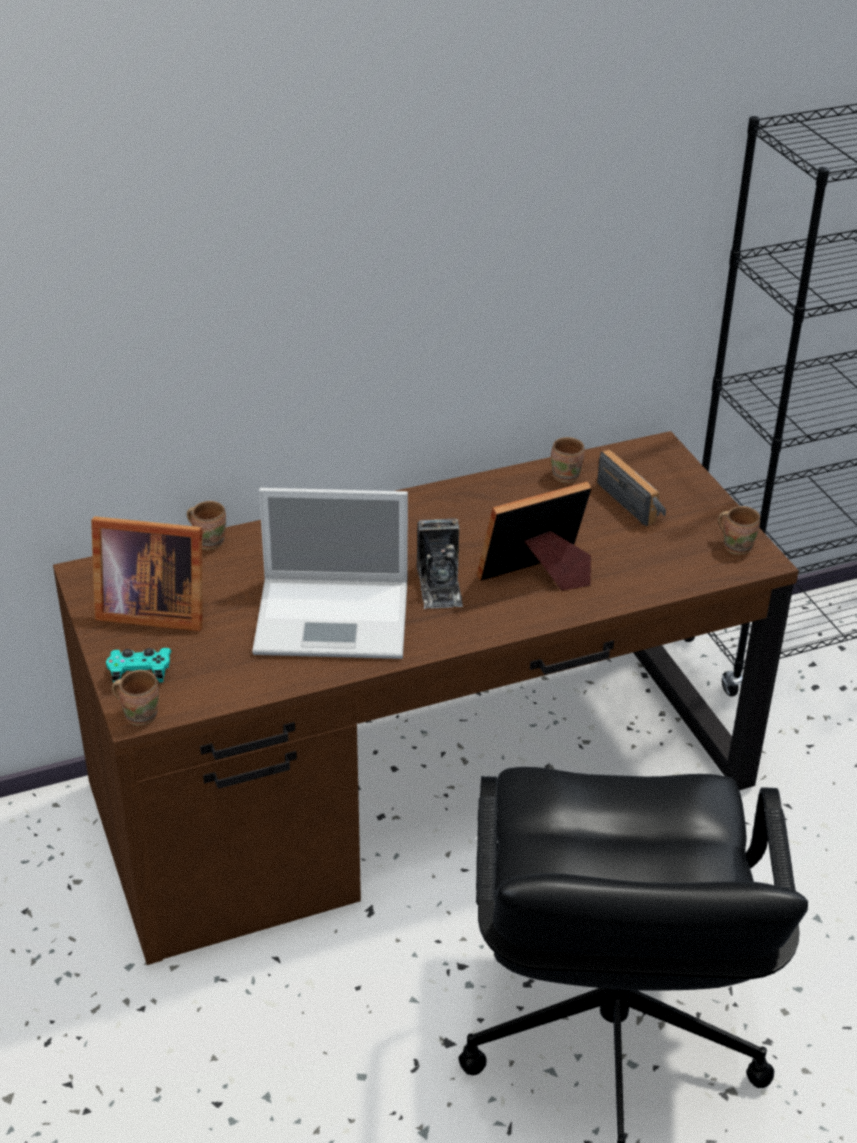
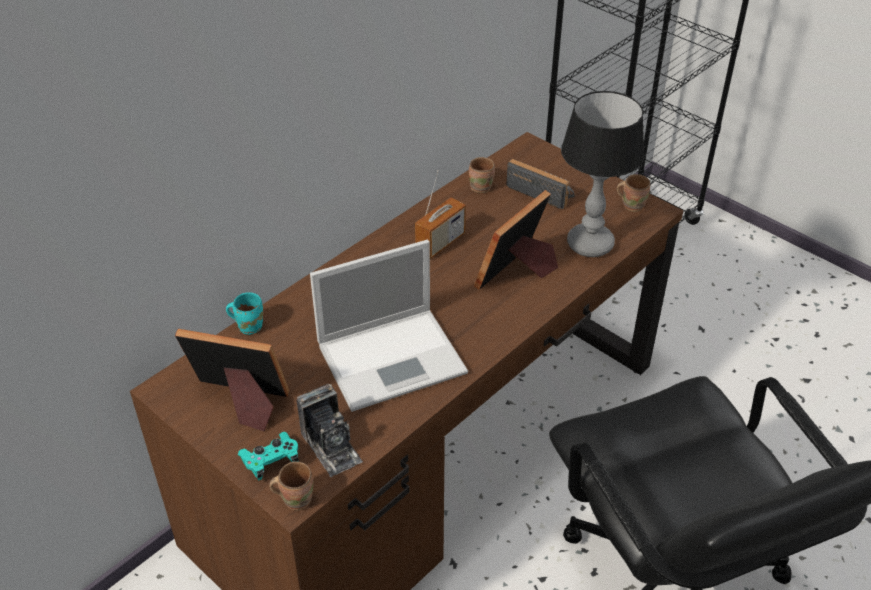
camera: 25 degrees left, 5 degrees up
picture frame [91,516,203,631] -> picture frame turned 150 degrees counterclockwise [175,329,289,431]
brown mug [187,501,226,550] -> turquoise mug [226,292,263,335]
camera [417,518,463,609] -> camera moved to [296,384,363,477]
none -> radio [415,170,466,259]
none -> table lamp [561,91,645,257]

